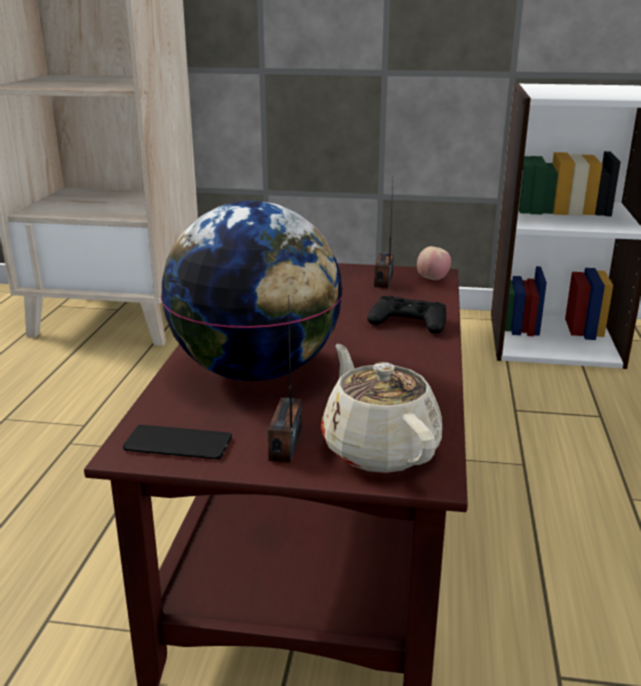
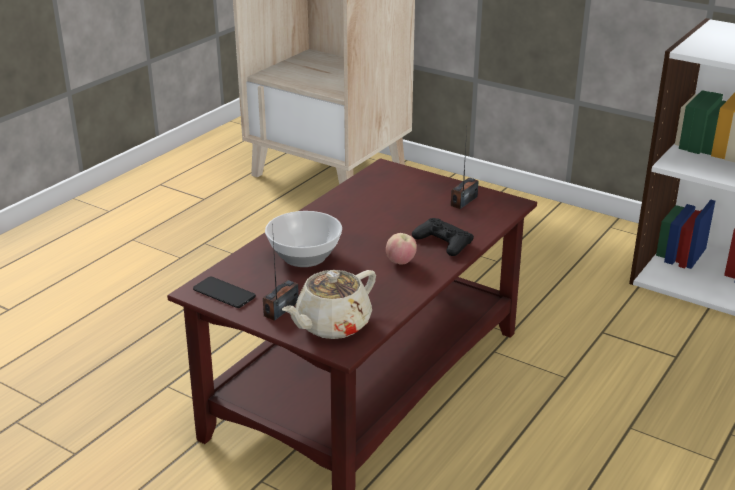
camera: 25 degrees right, 5 degrees up
globe [161,201,343,381] -> bowl [265,211,342,267]
beige teapot [321,344,442,473] -> beige teapot turned 135 degrees counterclockwise [282,270,376,339]
apple [417,246,451,280] -> apple moved to [386,233,417,265]

